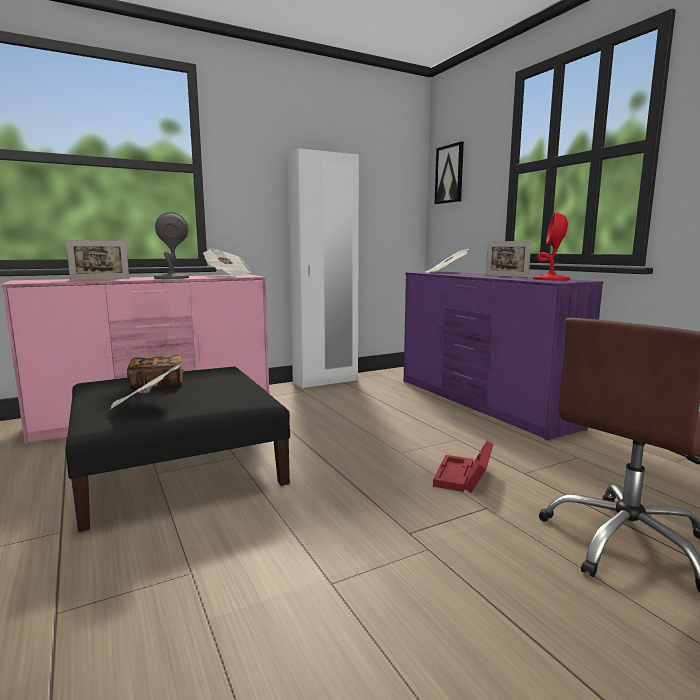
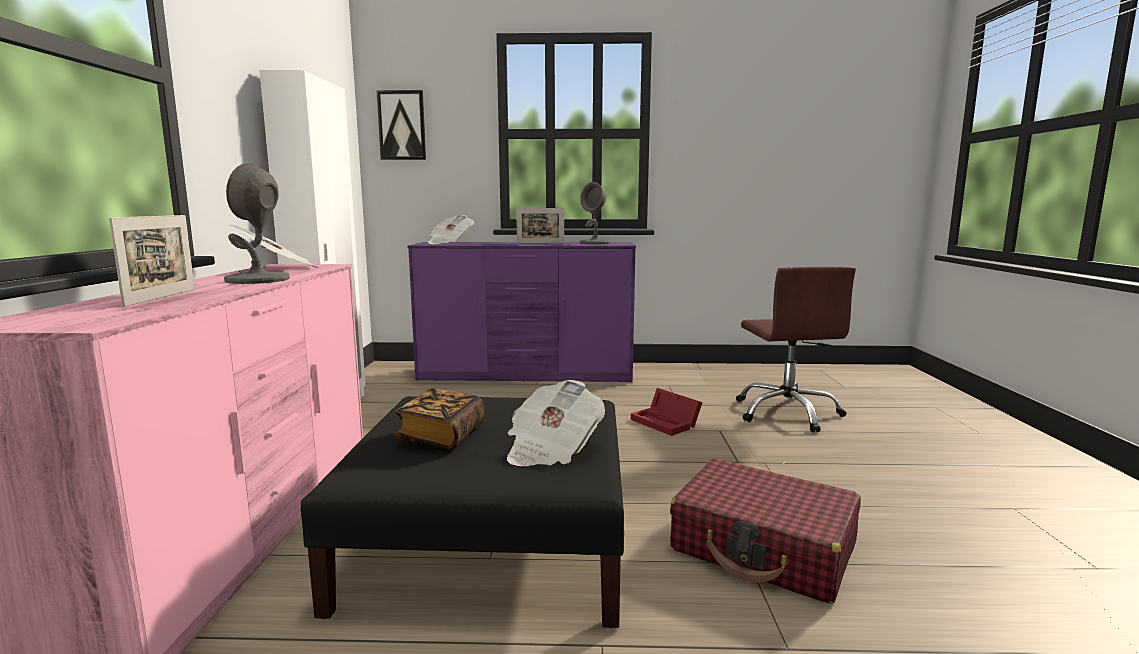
camera: 60 degrees left, 0 degrees up
red table lamp [533,211,570,280] -> grey table lamp [580,182,611,244]
none -> red suitcase [670,458,861,604]

